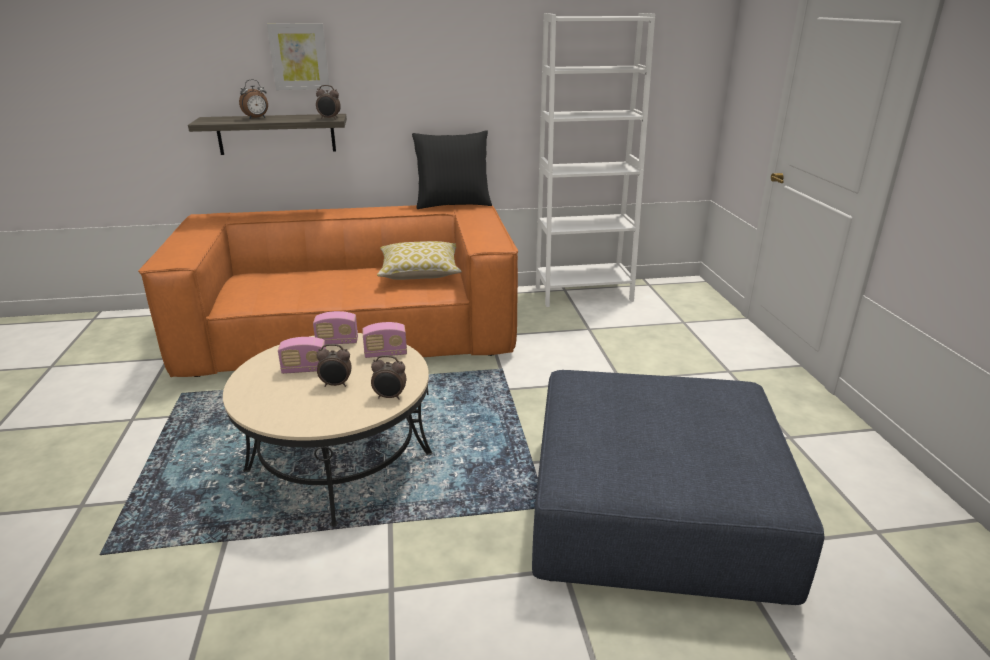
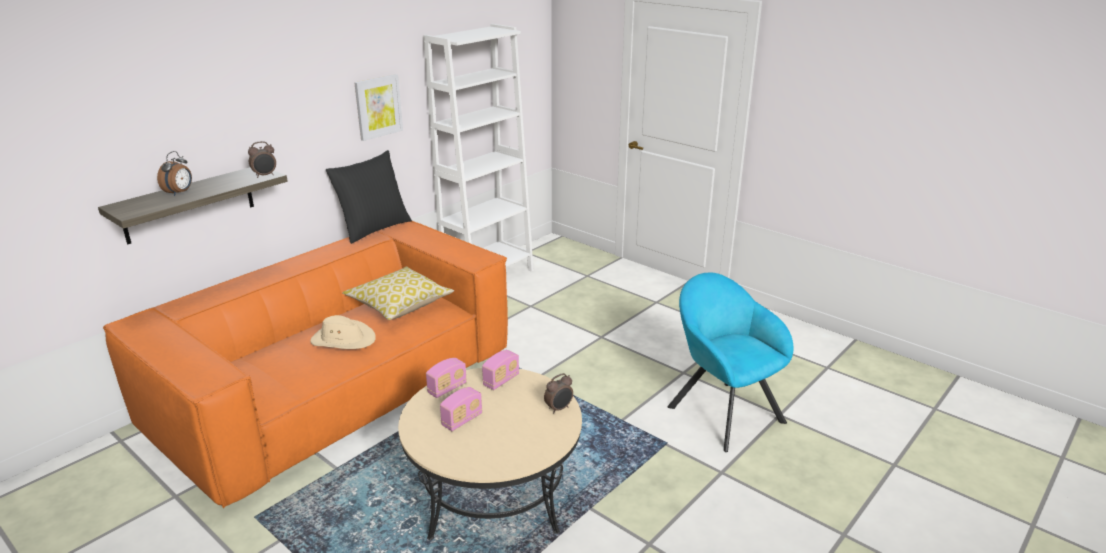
camera: 40 degrees left, 0 degrees up
picture [267,23,330,90] -> picture moved to [354,74,403,141]
alarm clock [316,344,352,387] -> none
blue ottoman [532,370,825,605] -> turquoise armchair [667,272,794,452]
none -> beige hat [310,315,376,349]

